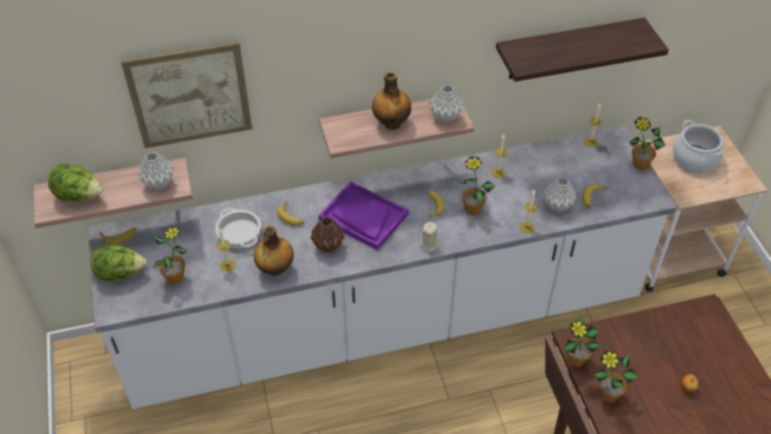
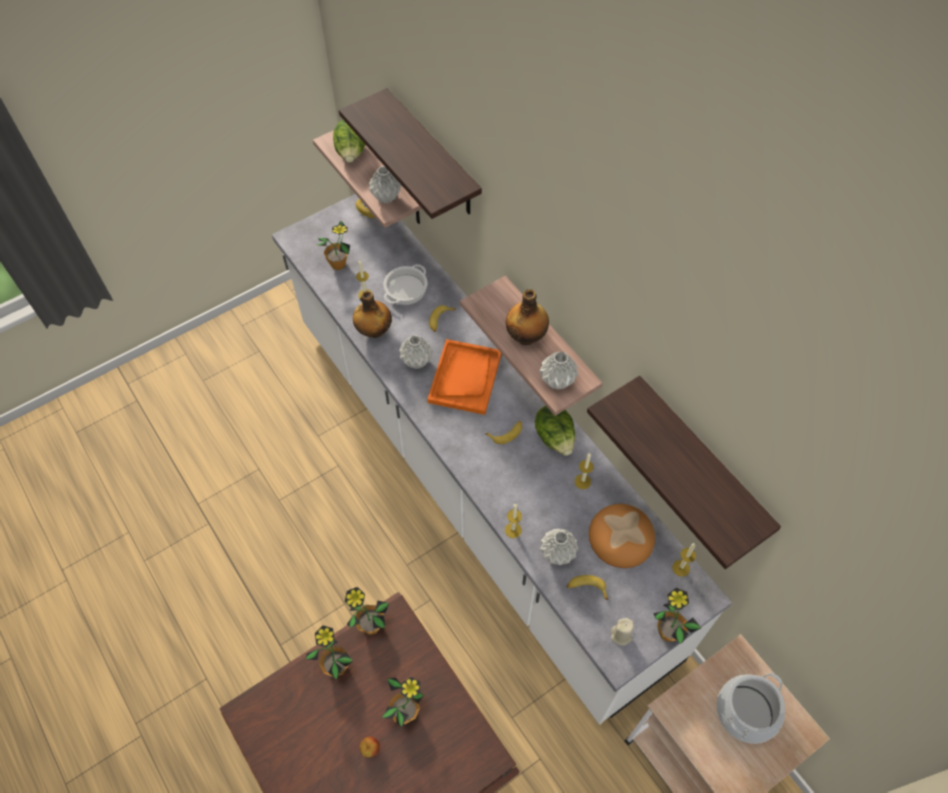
camera: 70 degrees right, 10 degrees up
lettuce [91,244,147,281] -> lettuce moved to [535,406,575,456]
picture [121,42,252,148] -> shelf [339,88,482,219]
brown vase [311,217,345,253] -> grey vase [399,335,433,369]
purple tray [318,181,409,250] -> orange tray [427,339,502,415]
beige candle [420,222,438,252] -> beige candle moved to [611,618,634,646]
potted plant [458,156,495,215] -> potted plant moved to [382,677,424,727]
none -> bread [589,504,655,568]

